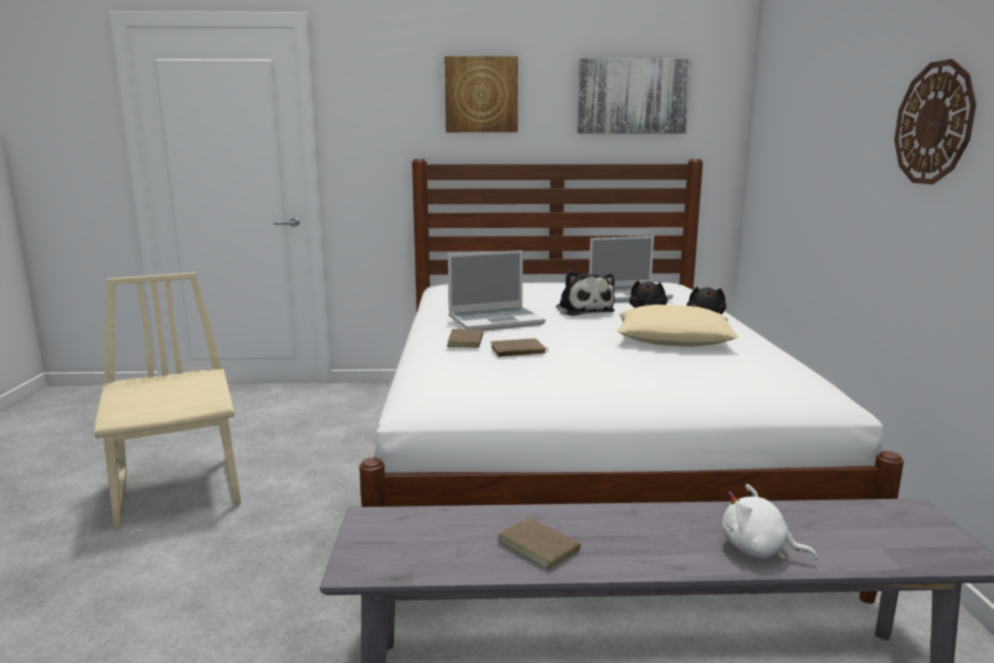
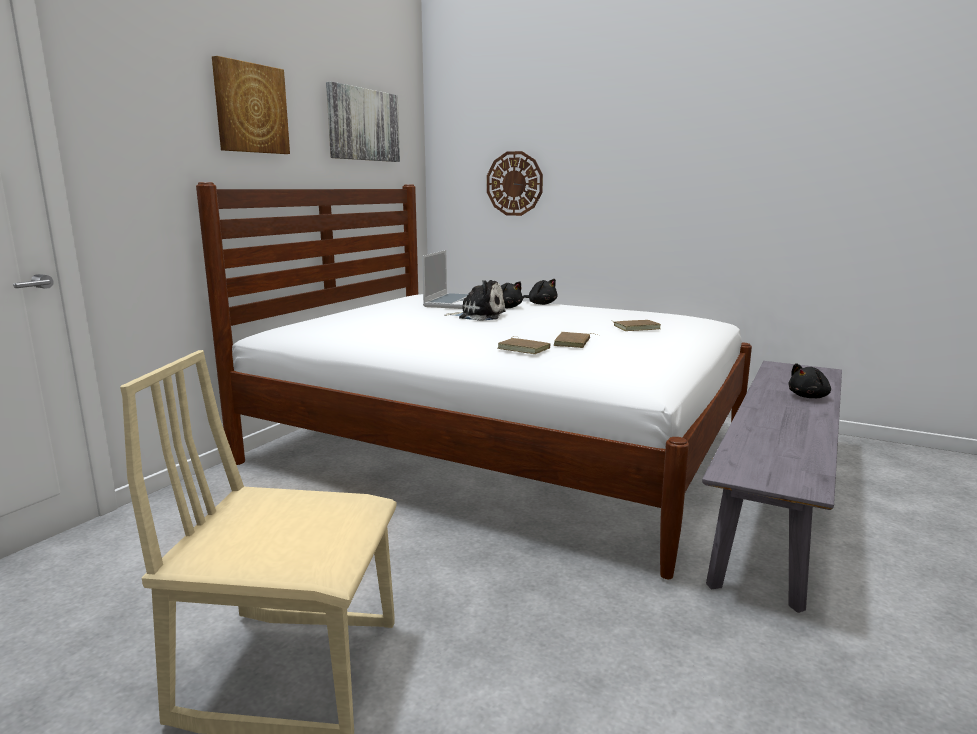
camera: 60 degrees left, 0 degrees up
laptop [448,250,545,331] -> none
brown book [498,513,581,570] -> brown book moved to [611,320,661,331]
beige pillow [617,305,738,347] -> none
white plush toy [722,484,817,561] -> black plush toy [788,363,831,398]
wall clock [894,59,976,185] -> wall clock moved to [487,151,543,216]

